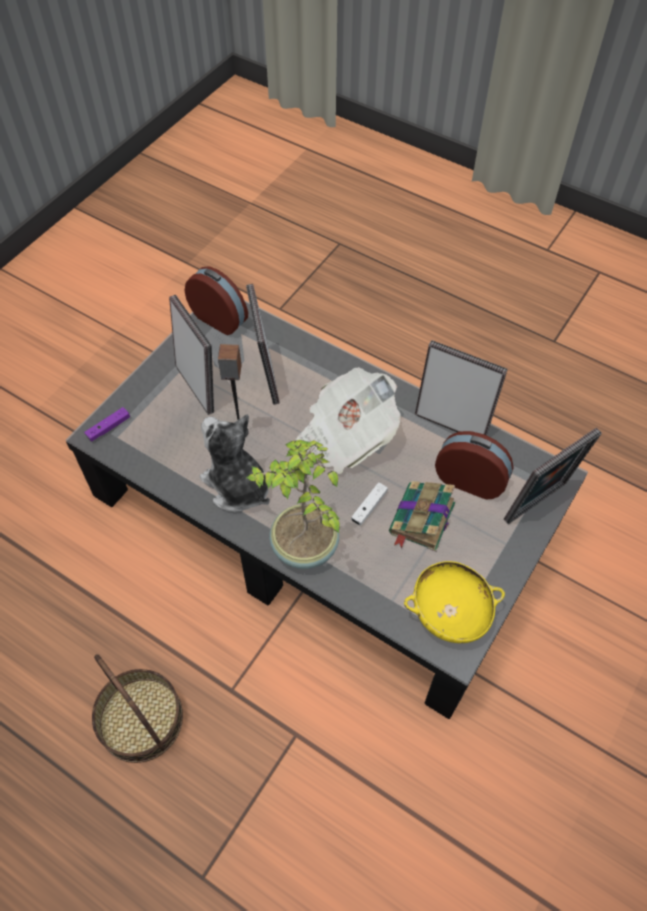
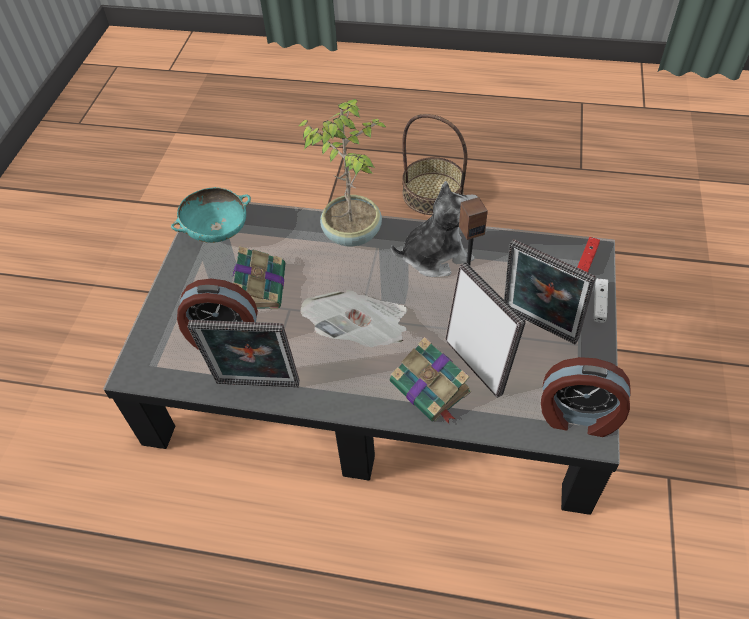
camera: 160 degrees right, 5 degrees down
purple game controller [84,407,130,442] -> red game controller [577,237,600,272]
plush toy [200,414,270,512] -> plush toy turned 45 degrees counterclockwise [391,181,478,277]
white game controller [351,482,388,526] -> white game controller moved to [594,278,608,323]
yellow bowl [404,561,505,643] -> turquoise bowl [171,187,251,243]
picture frame [504,428,602,524] -> none
none -> book [390,337,471,424]

